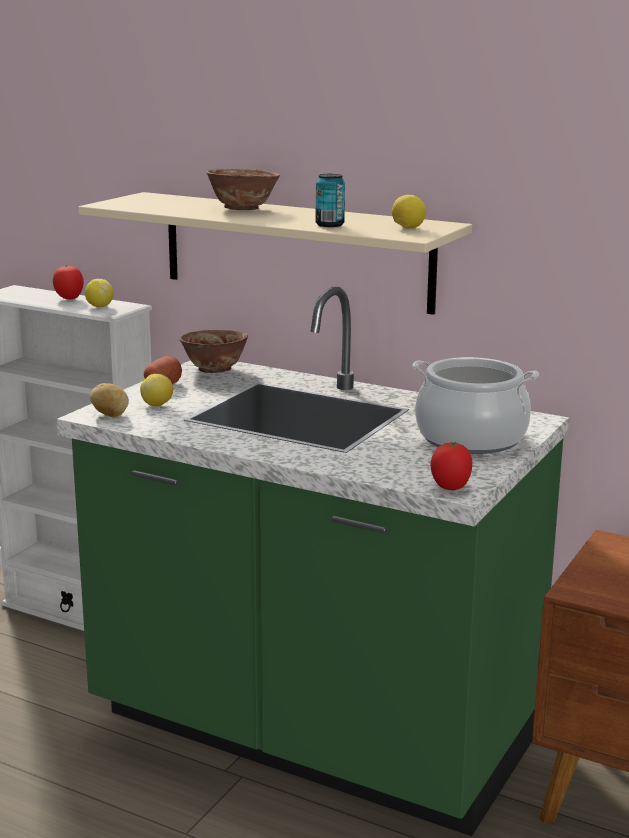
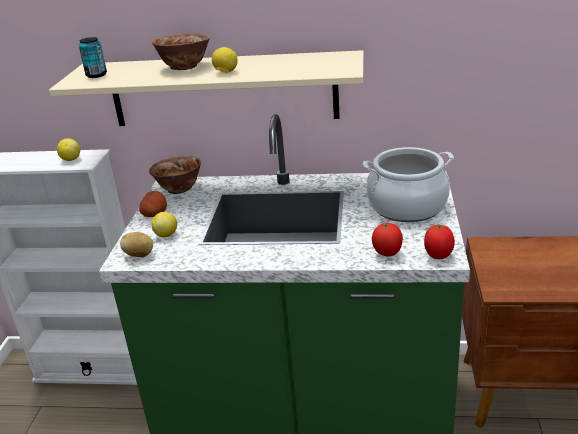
camera: 20 degrees left, 10 degrees up
tomato [53,265,84,299] -> tomato moved to [372,223,403,257]
can [316,174,345,227] -> can moved to [79,37,107,78]
lemon [392,195,426,229] -> lemon moved to [212,47,237,73]

